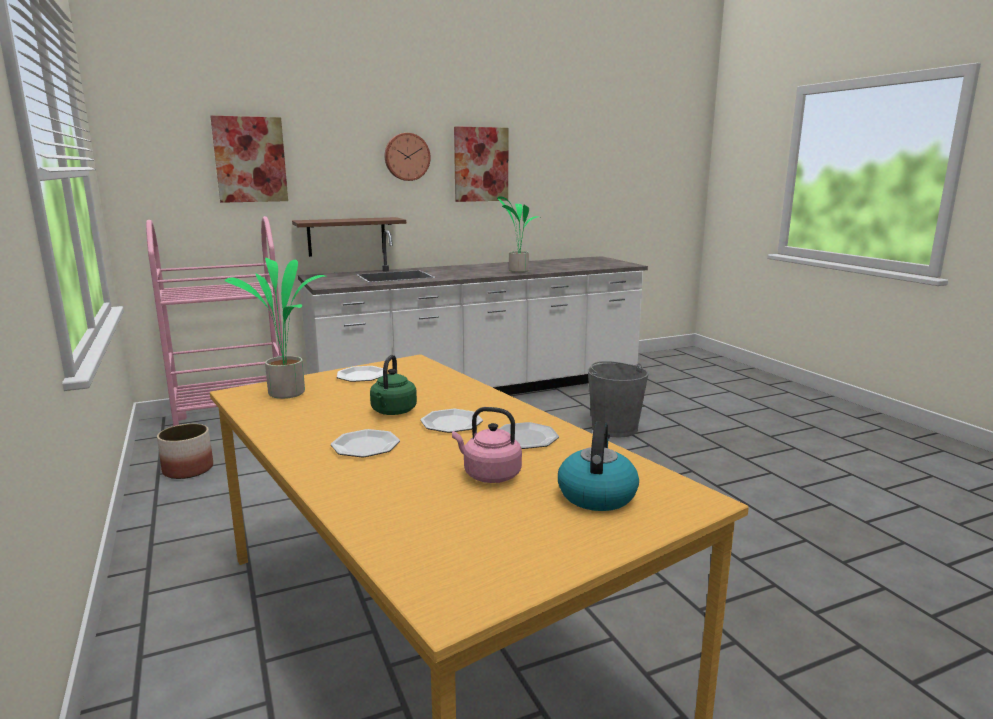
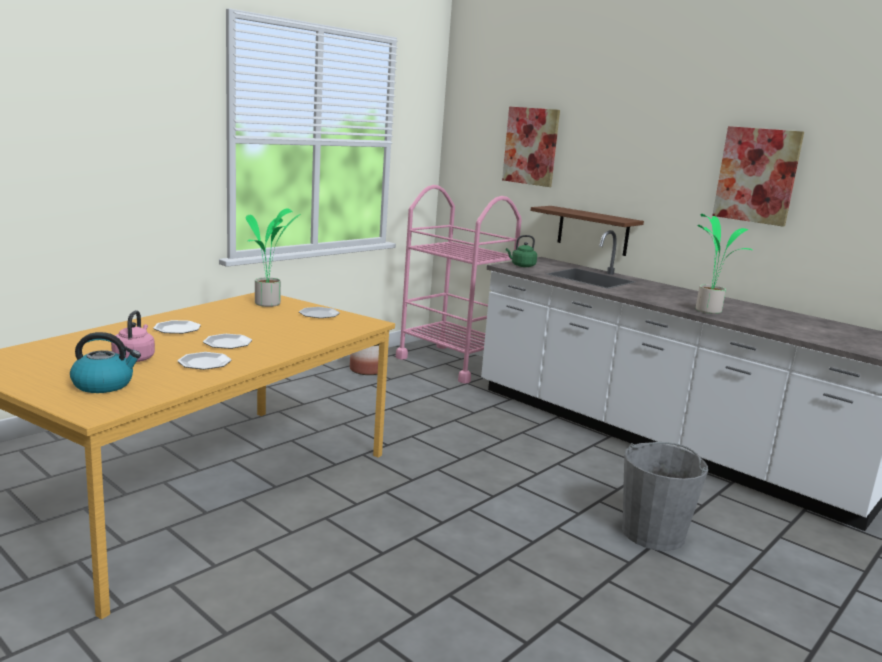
camera: 65 degrees right, 0 degrees up
green kettle [370,355,417,415] -> green kettle moved to [506,235,537,267]
wall clock [385,133,431,181] -> none

